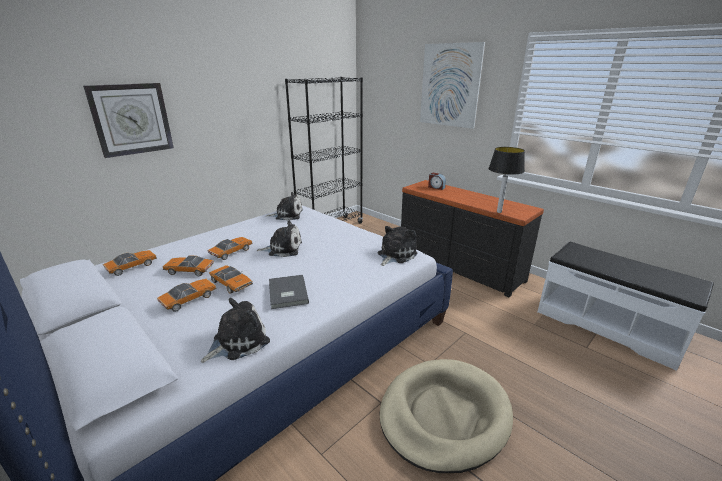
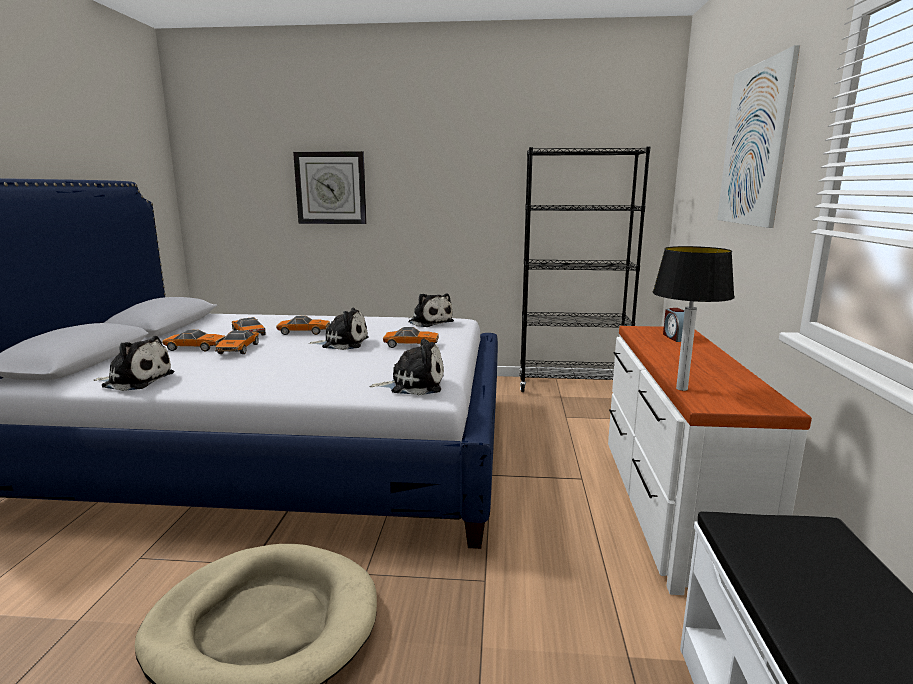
camera: 50 degrees right, 10 degrees down
toy car [103,250,157,276] -> toy car moved to [383,327,439,348]
plush toy [256,220,302,257] -> plush toy turned 45 degrees counterclockwise [308,308,369,350]
grey book [269,275,309,309] -> none
black dresser [401,180,544,297] -> white dresser [608,326,812,595]

